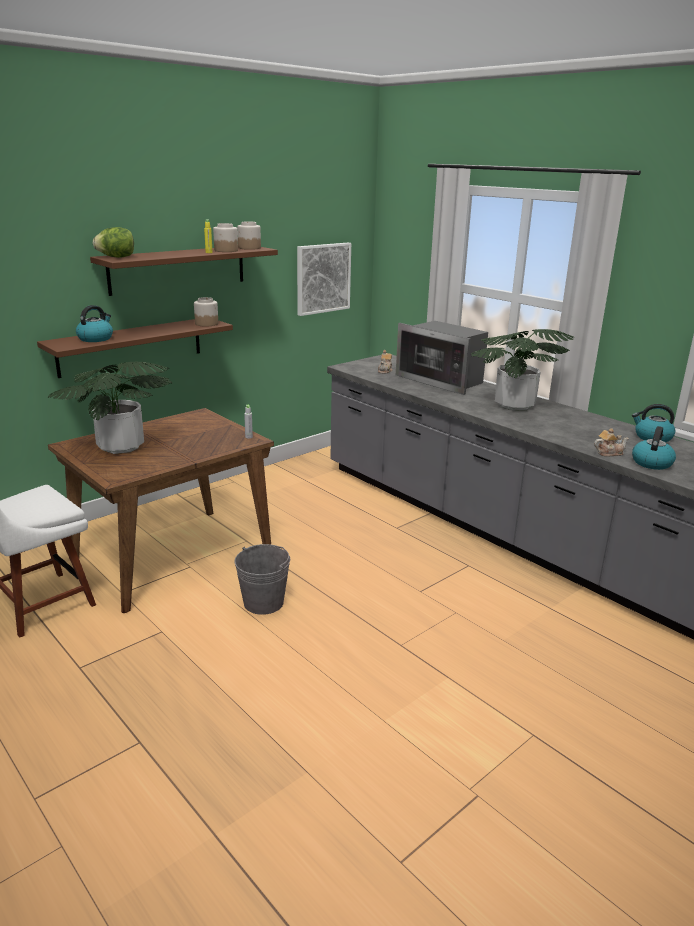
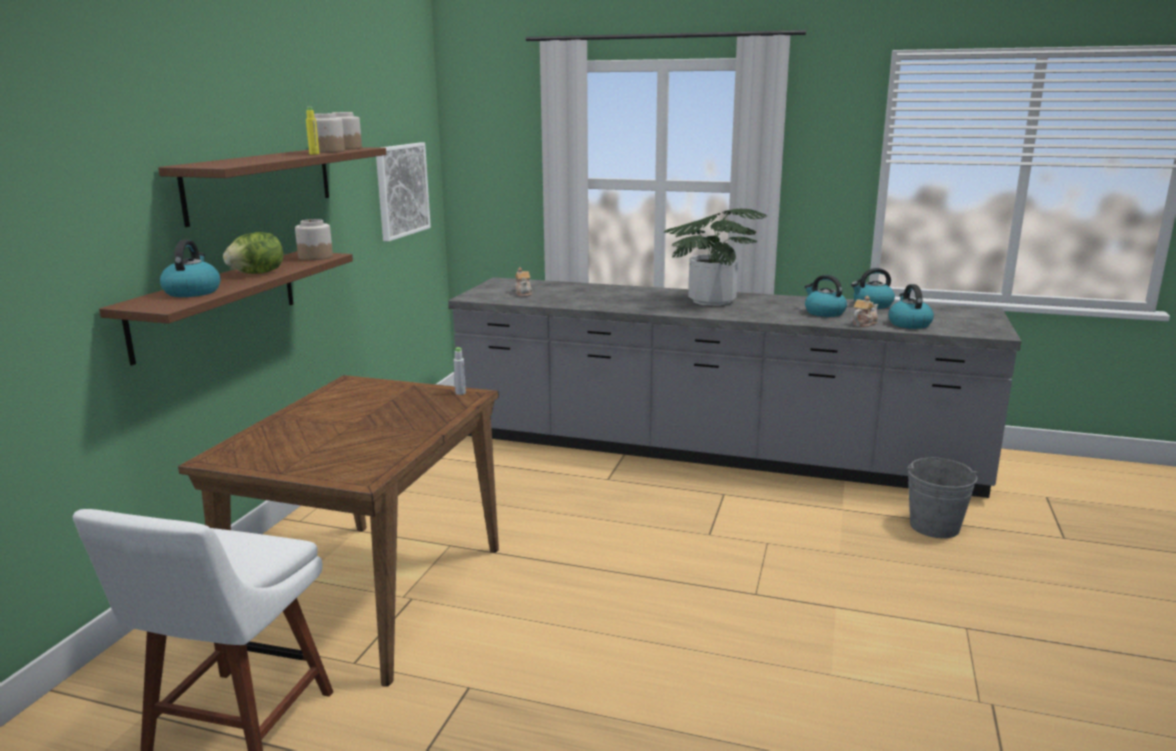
camera: 30 degrees left, 5 degrees down
potted plant [48,362,172,454] -> none
lettuce [93,227,134,258] -> lettuce moved to [223,232,283,274]
grey bucket [234,544,290,615] -> grey bucket moved to [907,457,978,538]
microwave [396,321,488,395] -> none
none -> kettle [805,275,847,317]

